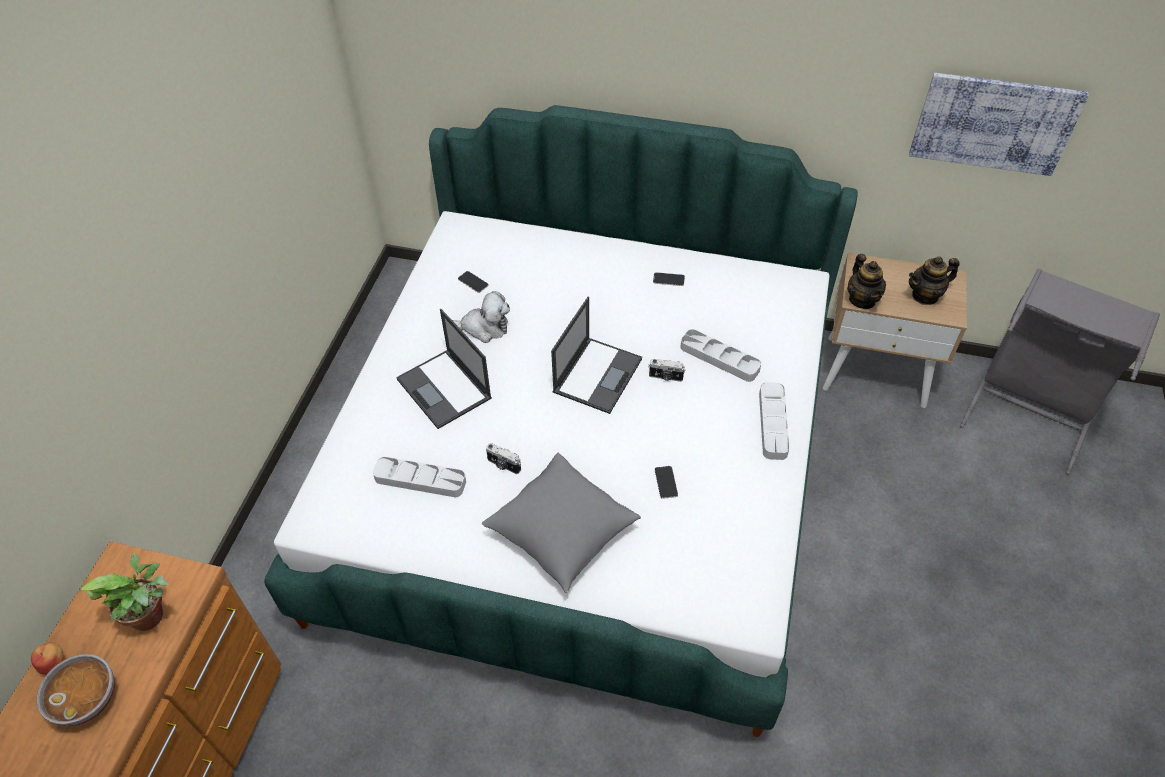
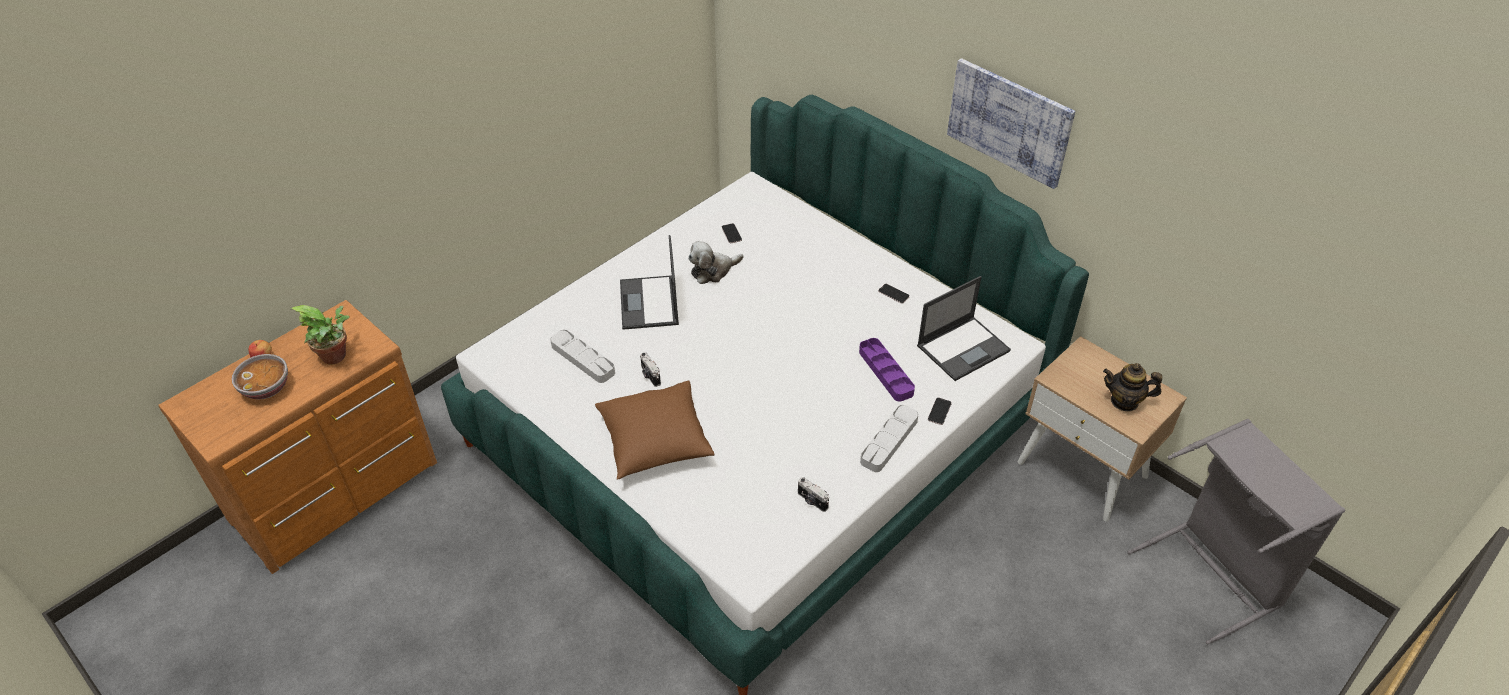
camera: 30 degrees right, 5 degrees down
plush toy [452,291,510,343] -> plush toy turned 120 degrees clockwise [688,241,743,284]
grey pillow [482,452,641,593] -> brown pillow [595,380,715,480]
laptop [551,297,642,414] -> laptop moved to [917,276,1011,381]
camera [648,359,686,382] -> camera moved to [798,477,829,512]
phone [655,466,678,499] -> phone moved to [928,398,952,425]
grey tray [681,329,761,382] -> purple tray [859,338,915,402]
teapot [847,254,886,309] -> none
picture [909,73,1089,176] -> picture moved to [947,58,1075,189]

